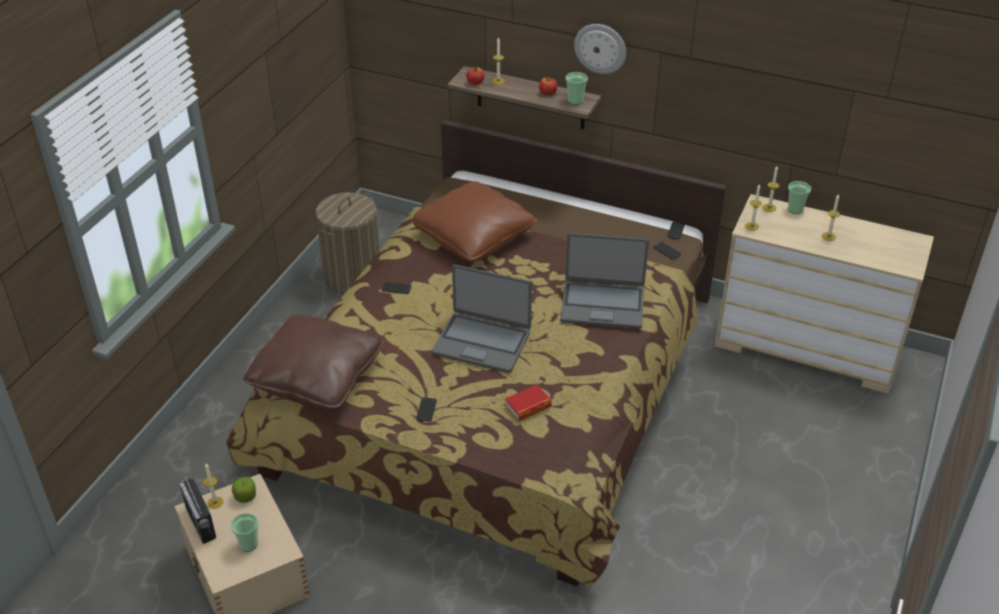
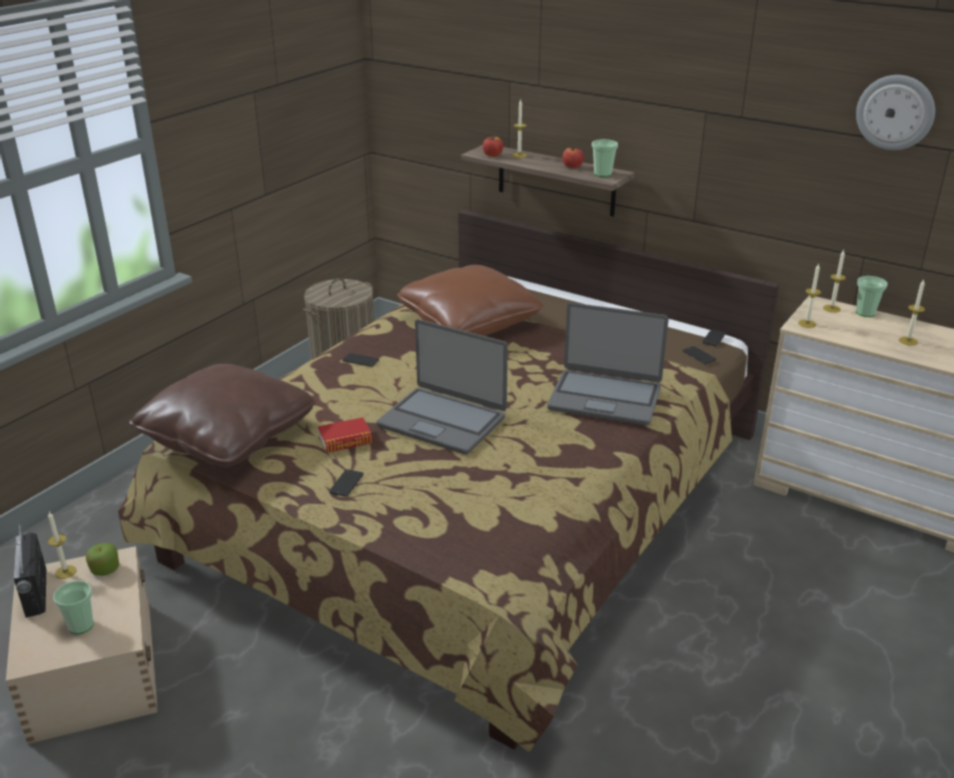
camera: 10 degrees right, 10 degrees down
book [505,385,552,421] -> book moved to [318,417,373,453]
wall clock [574,24,626,74] -> wall clock moved to [856,75,935,150]

